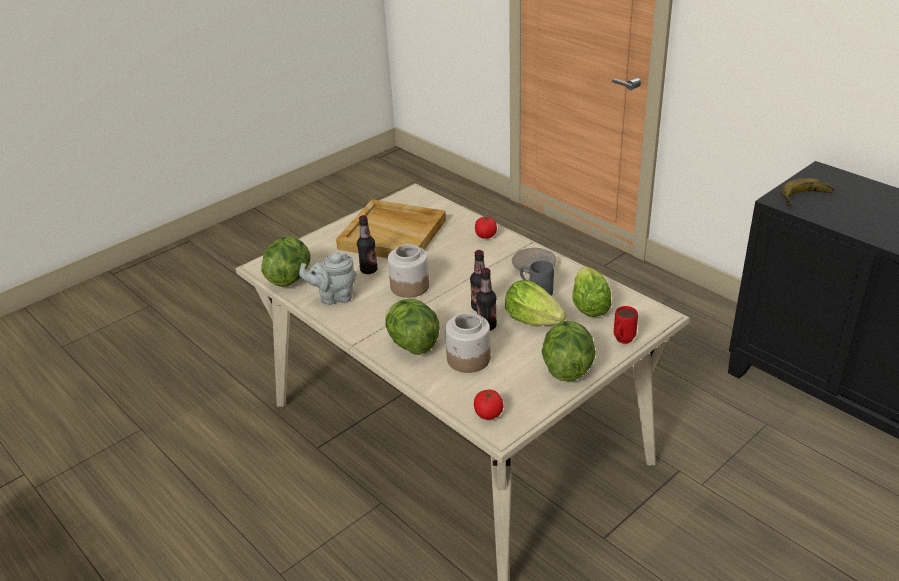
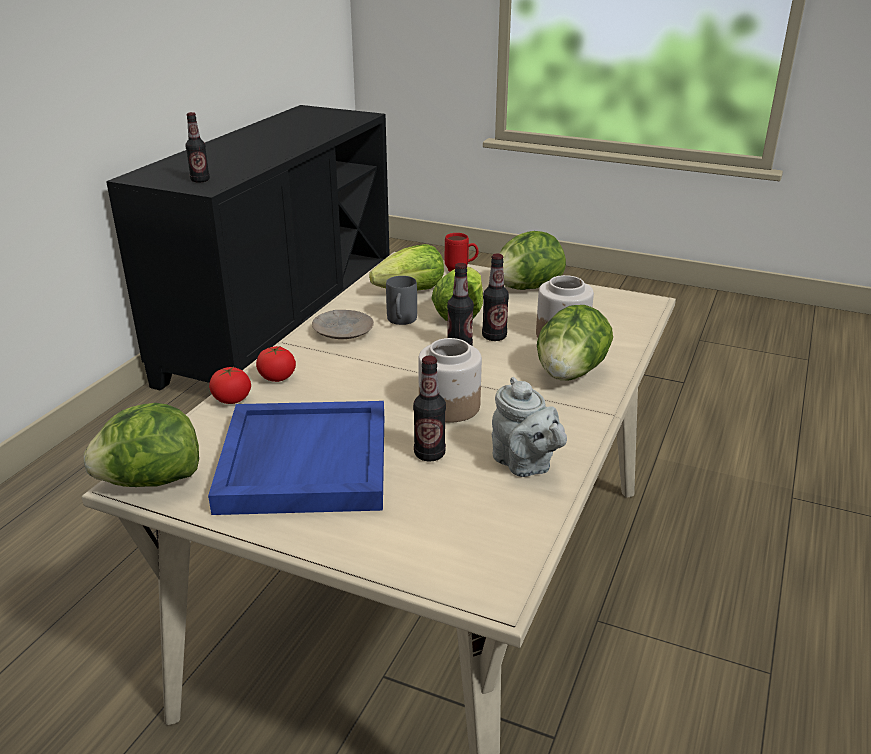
camera: 115 degrees left, 5 degrees down
lettuce [261,236,311,287] -> lettuce moved to [84,403,199,487]
beige tray [336,199,446,258] -> blue tray [208,401,384,515]
tomato [474,390,504,420] -> tomato moved to [209,367,251,404]
banana [781,178,834,206] -> bottle [185,112,210,183]

